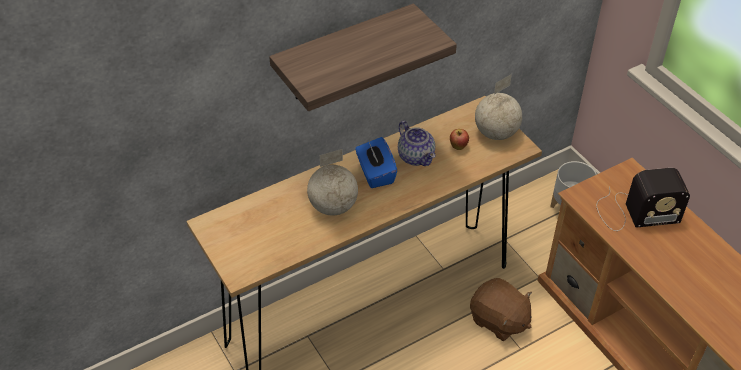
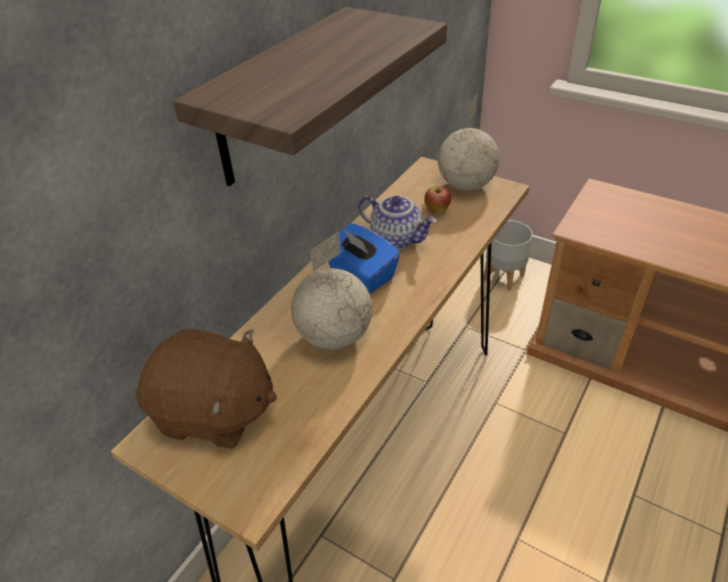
camera: 25 degrees left, 5 degrees down
brown plush toy [470,278,532,341] -> brown plush toy moved to [136,329,277,449]
radio [596,168,690,231] -> none

